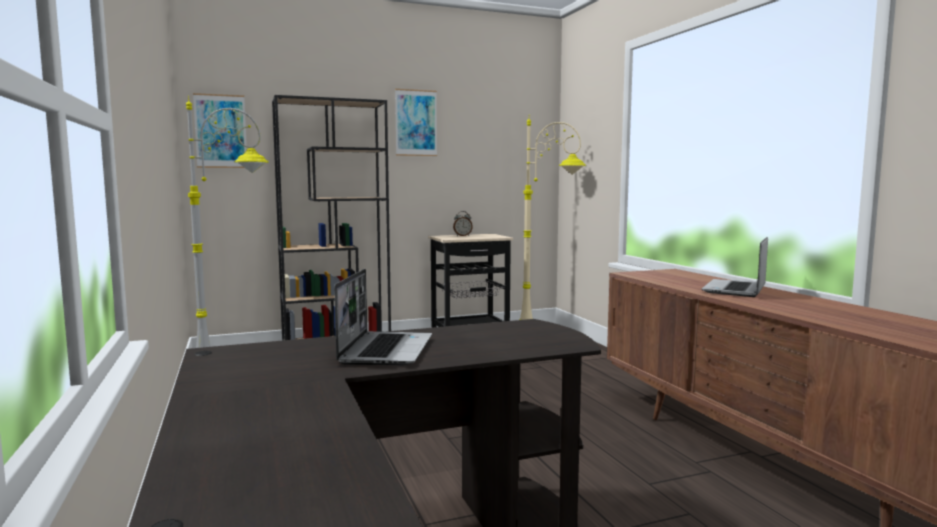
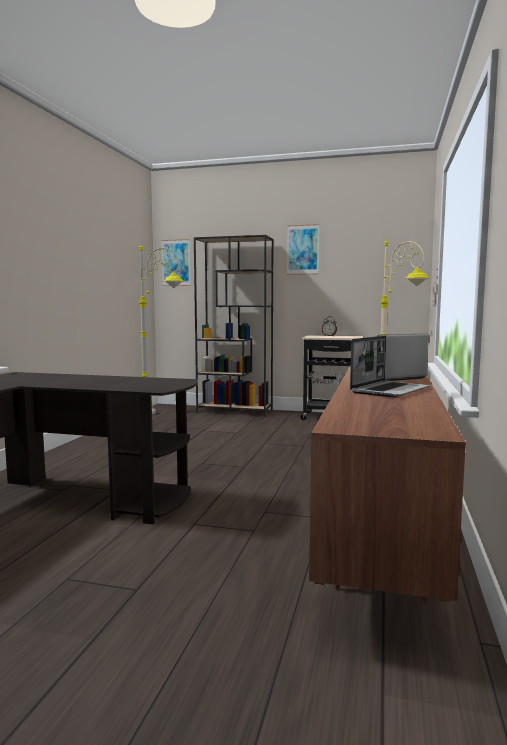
camera: 35 degrees right, 0 degrees up
laptop [334,269,432,366] -> laptop moved to [350,336,430,398]

